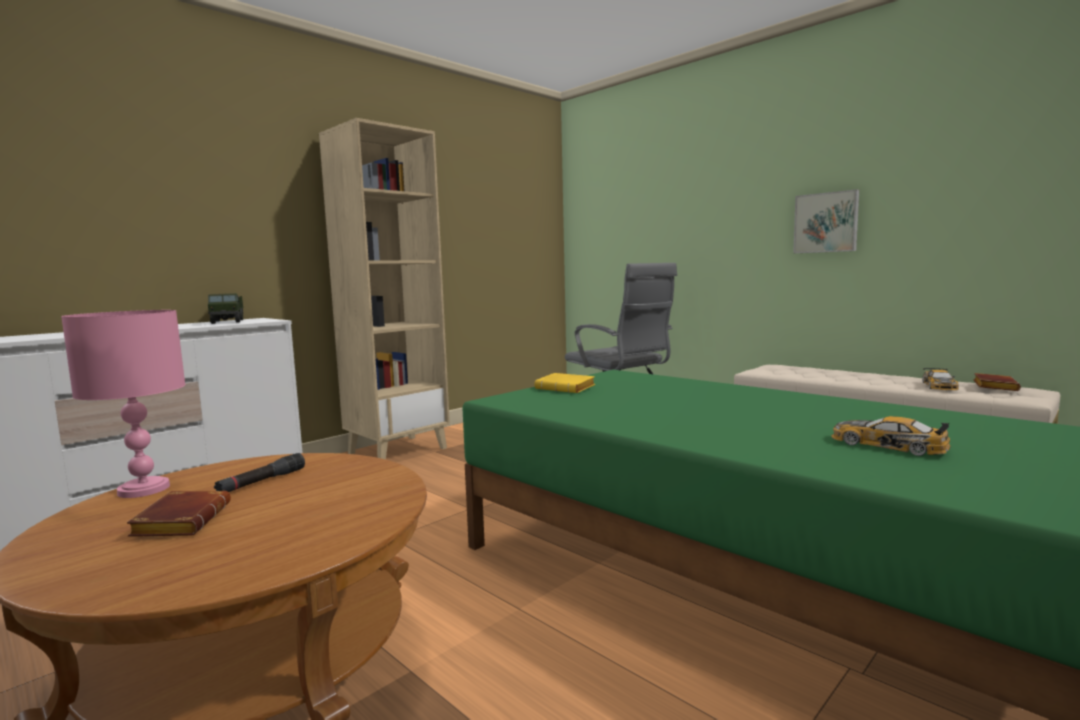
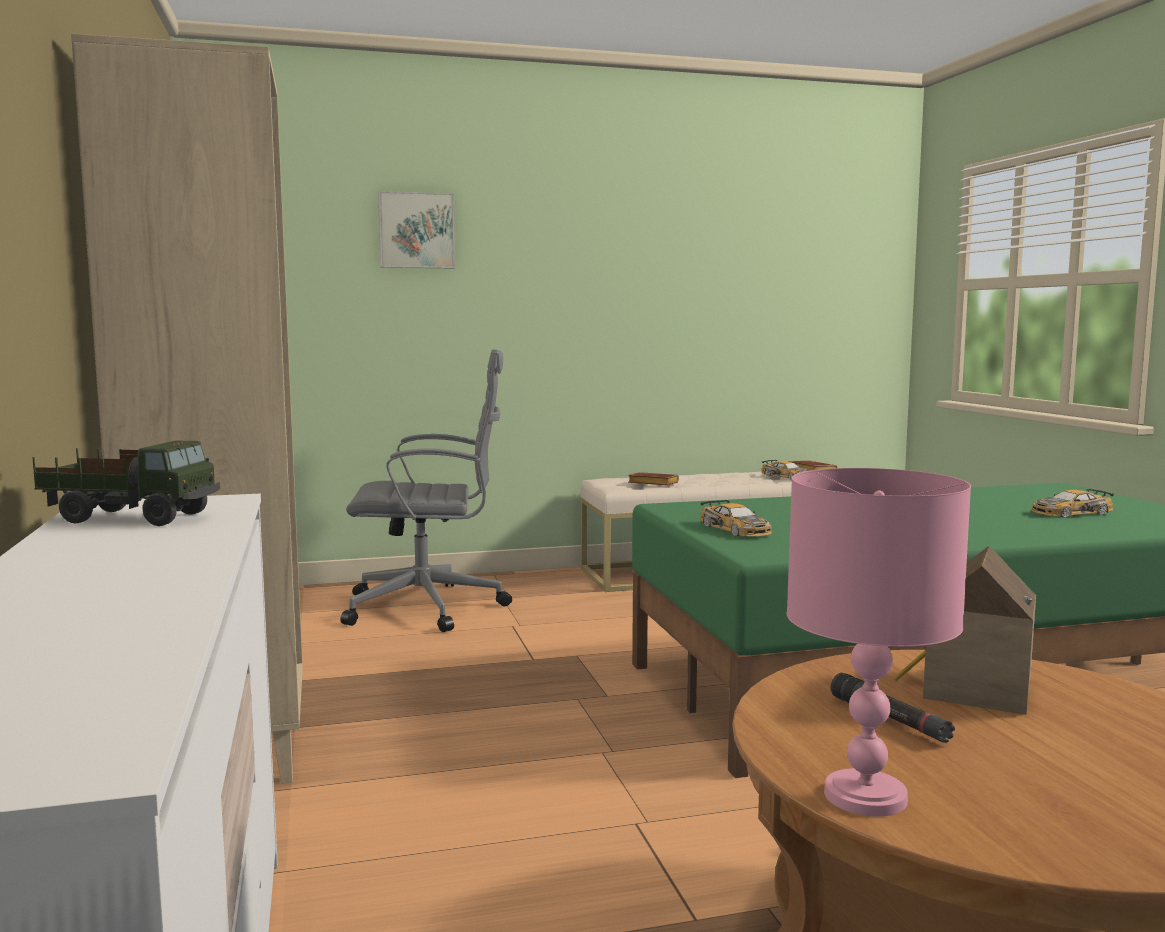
camera: 60 degrees left, 0 degrees up
brown book [127,491,231,537] -> brown book moved to [628,472,679,485]
yellow book [534,373,595,393] -> toy car [700,500,772,537]
picture [793,189,859,253] -> picture moved to [378,191,455,268]
none -> toy house [895,546,1036,715]

